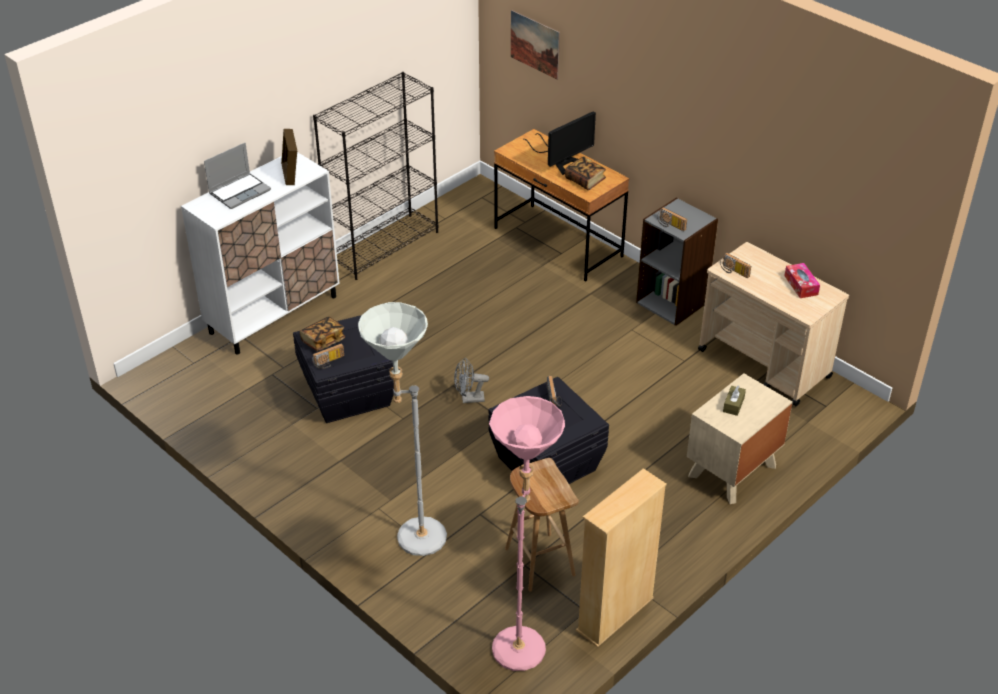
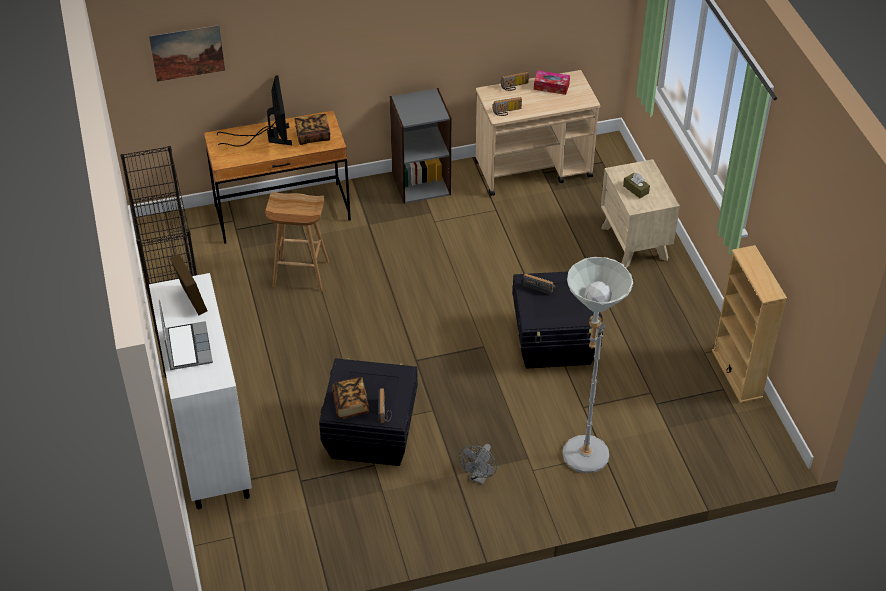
camera: 60 degrees left, 5 degrees up
picture frame [281,129,297,185] -> picture frame turned 135 degrees counterclockwise [170,254,208,315]
grey fan [454,358,489,403] -> grey fan moved to [459,444,497,485]
pink floor lamp [489,396,565,671] -> none
brown stool [505,458,579,592] -> brown stool moved to [265,192,329,291]
radio [657,207,687,231] -> radio moved to [500,72,529,91]

